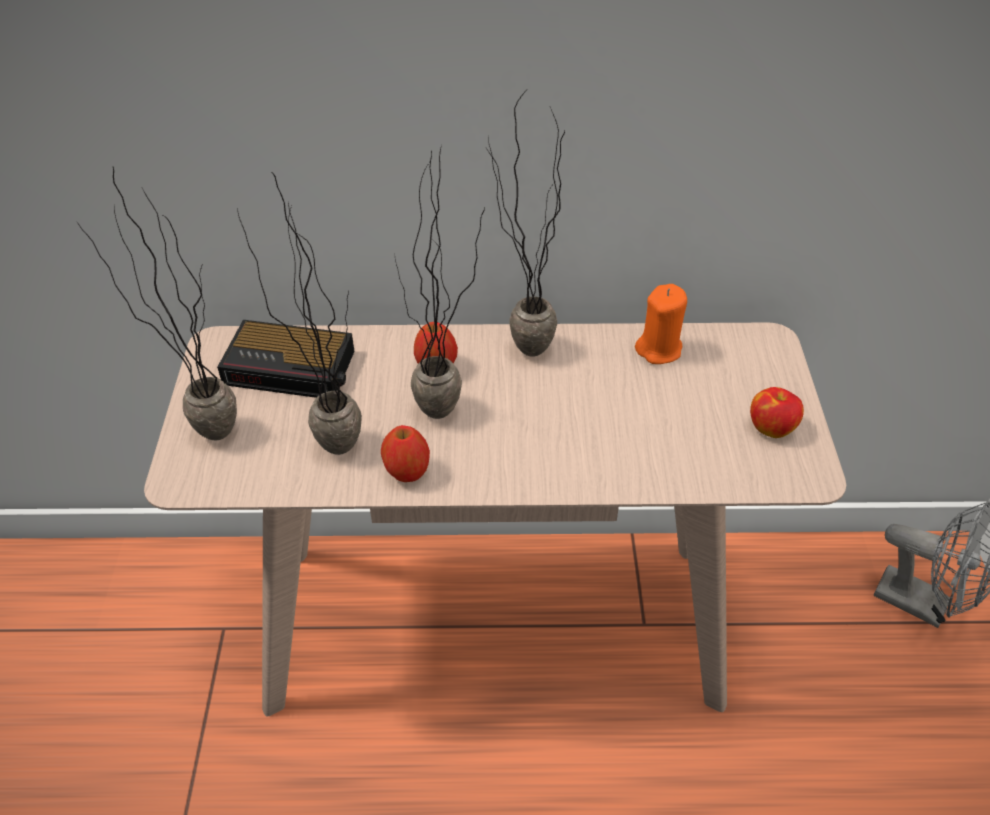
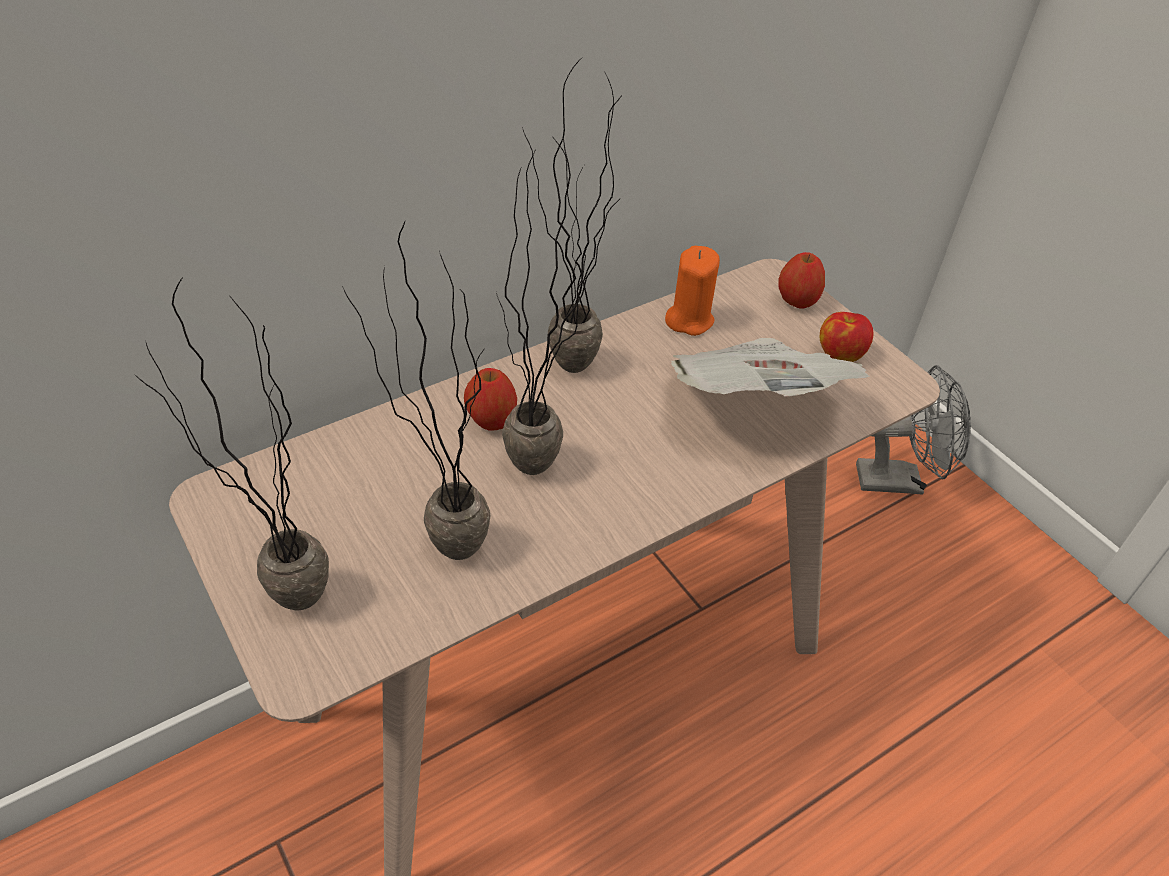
camera: 35 degrees left, 0 degrees up
alarm clock [217,320,354,398] -> none
apple [381,425,430,482] -> apple moved to [778,252,825,309]
none -> newspaper [671,338,869,397]

